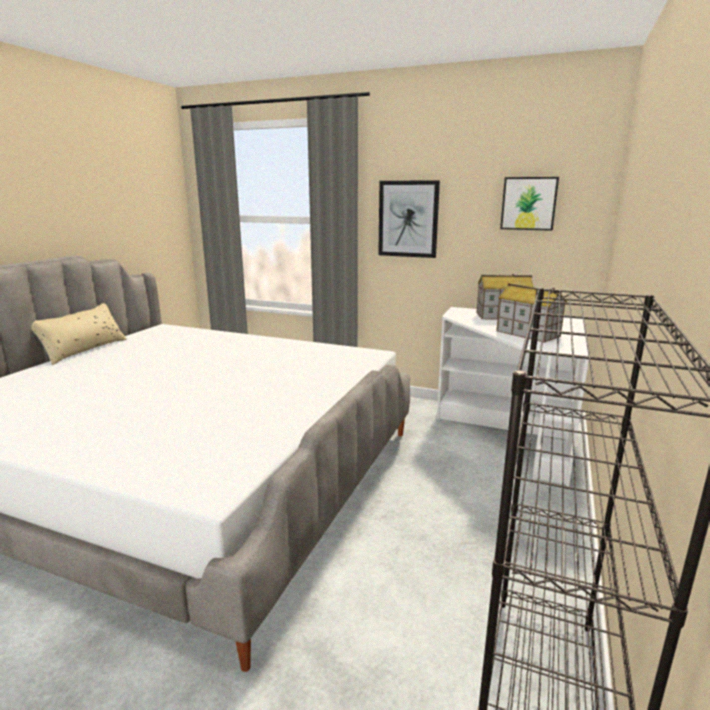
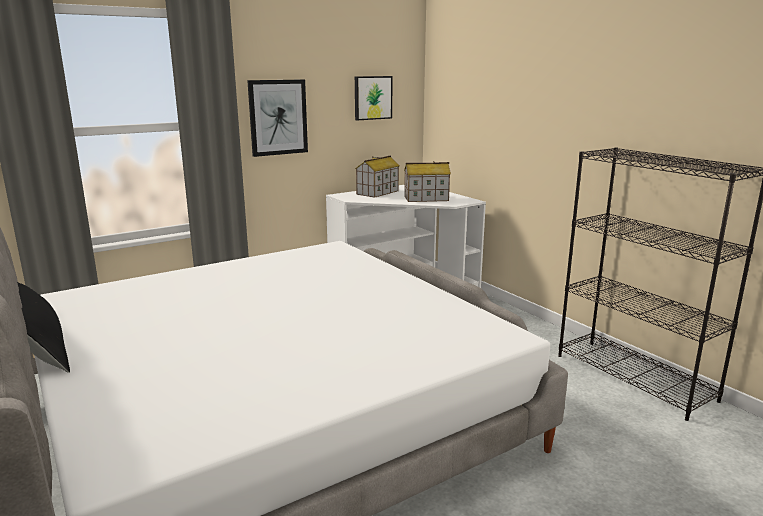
camera: 55 degrees left, 0 degrees up
beige pillow [31,303,127,365] -> black pillow [17,282,70,373]

